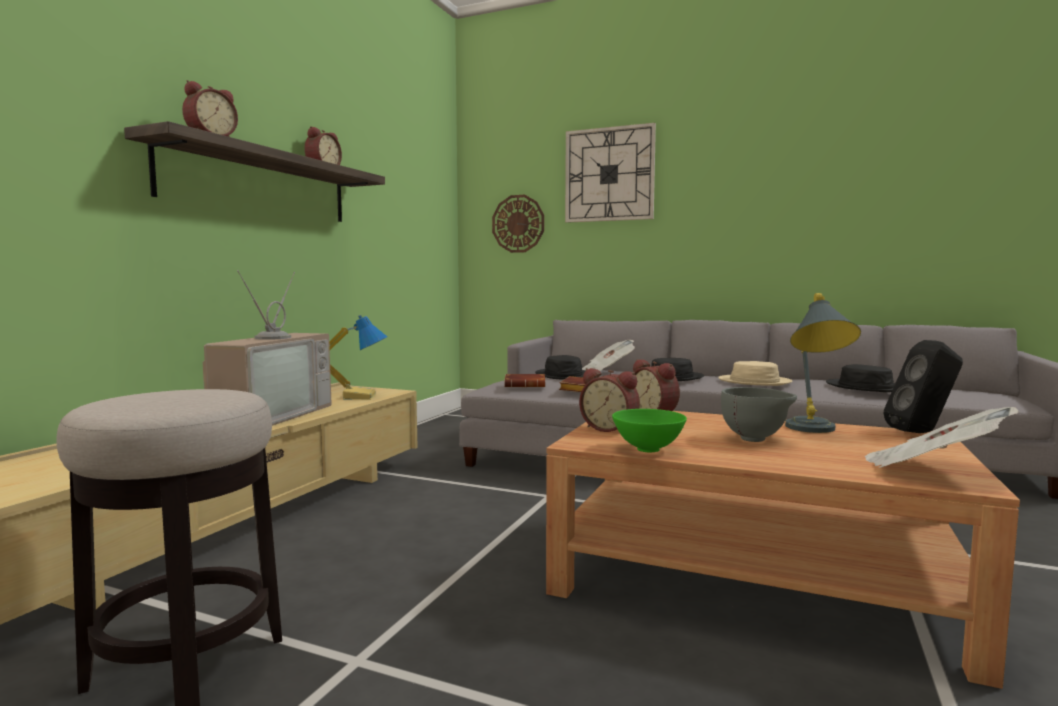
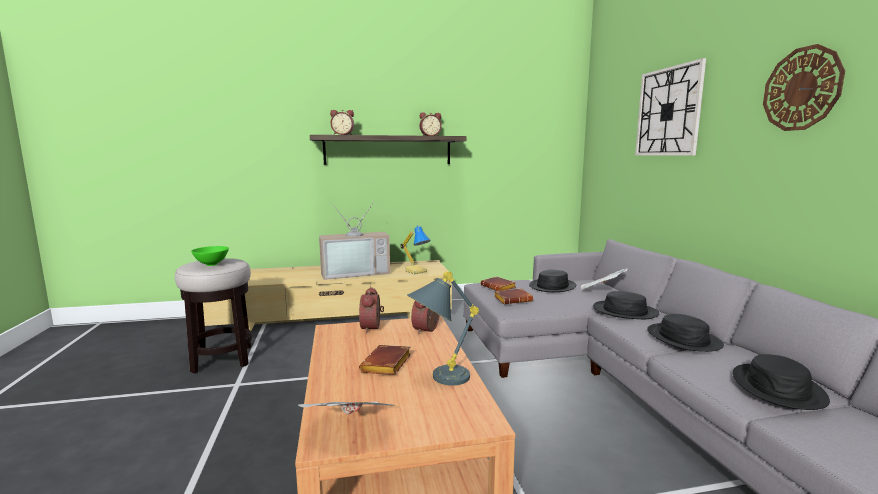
camera: 55 degrees right, 5 degrees up
wall clock [492,195,544,253] -> wall clock moved to [763,44,845,131]
green bowl [612,409,687,452] -> green bowl moved to [191,246,229,266]
beige hat [718,361,792,386] -> black hat [647,314,724,352]
grey bowl [721,387,797,442] -> brown book [359,345,411,375]
black speaker [883,340,963,433] -> none

